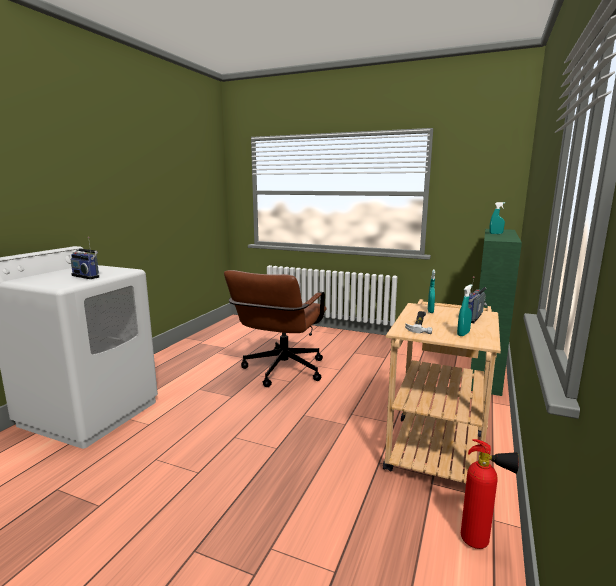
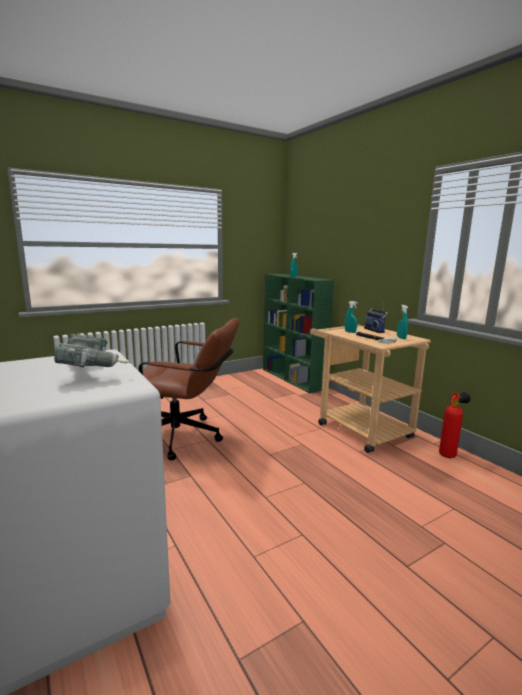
camera: 55 degrees left, 0 degrees up
radio [71,237,99,279] -> power drill [54,334,130,367]
brown office chair [224,270,327,387] -> brown office chair turned 45 degrees counterclockwise [139,318,239,460]

